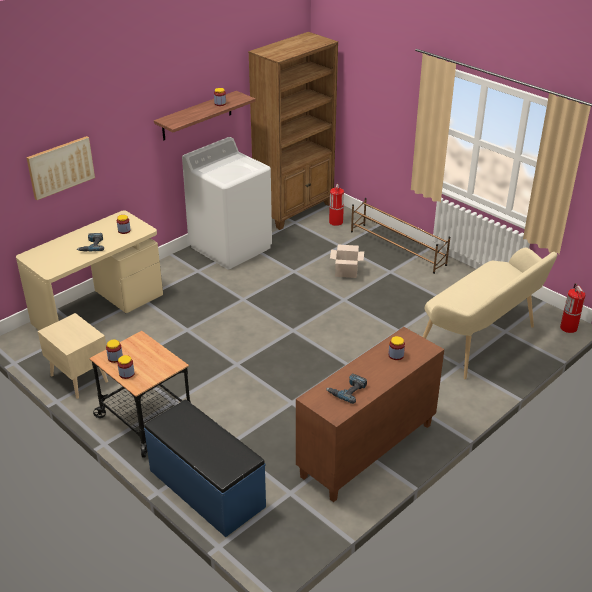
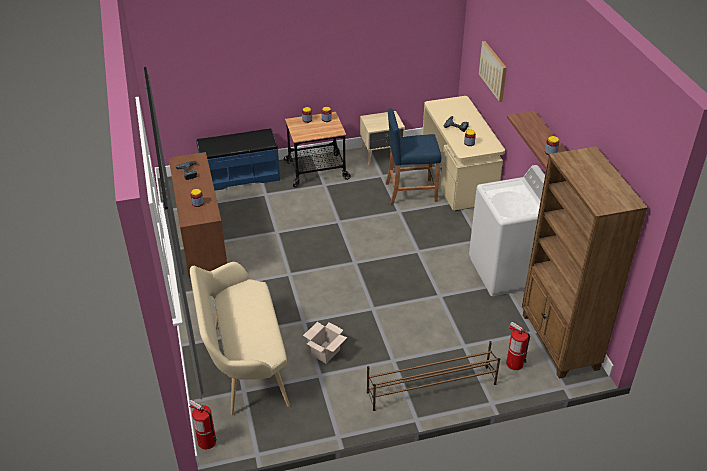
camera: 120 degrees right, 5 degrees up
cardboard box [330,245,364,278] -> cardboard box moved to [303,322,347,364]
none -> blue stool [385,108,441,205]

